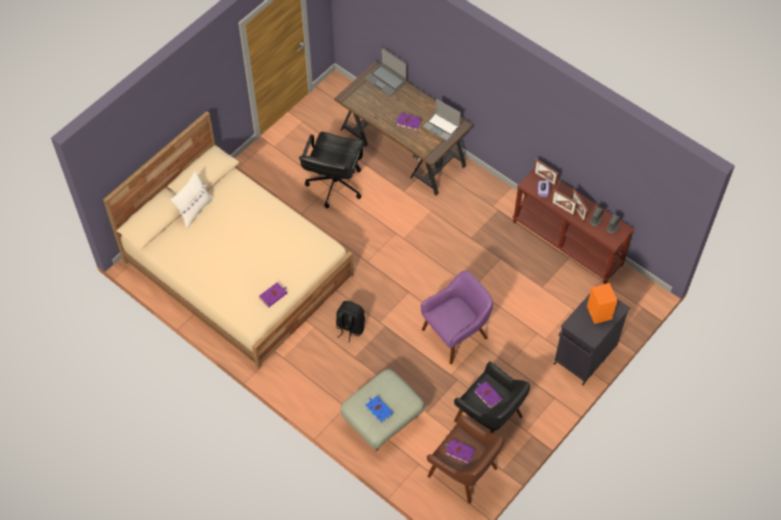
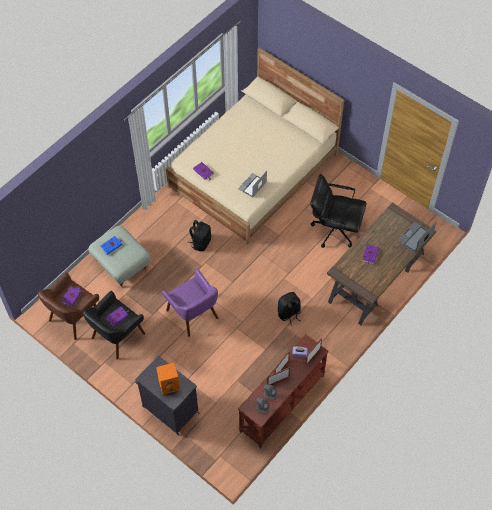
camera: 90 degrees right, 0 degrees up
white pillow [171,171,213,228] -> none
laptop [423,99,461,141] -> laptop moved to [238,171,267,198]
none -> black backpack [278,292,301,326]

